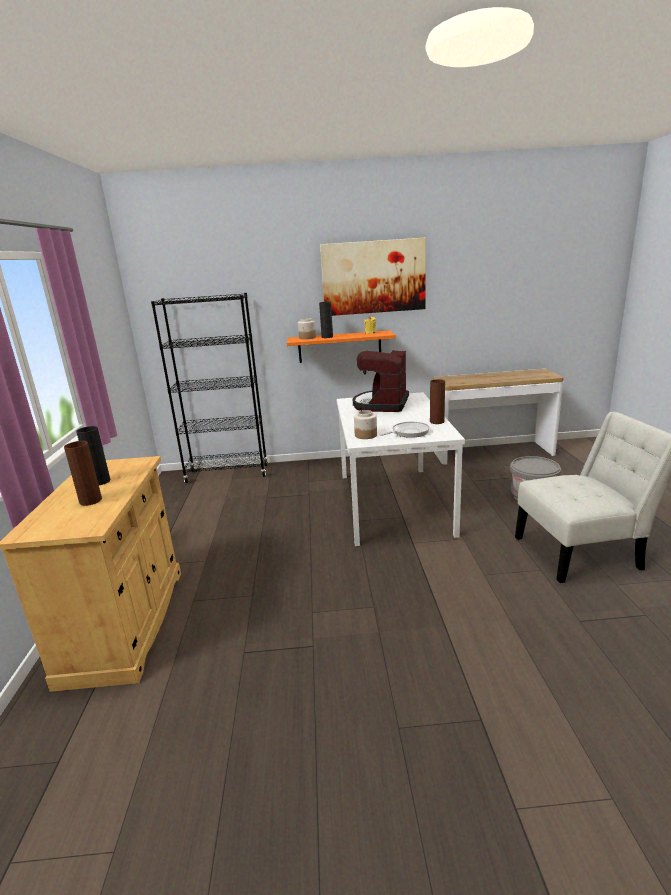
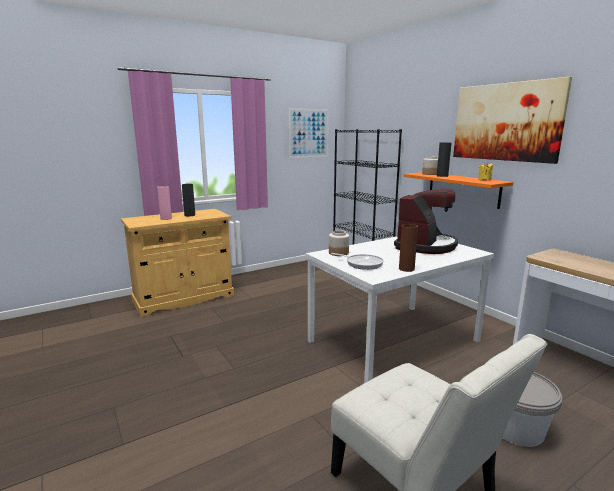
camera: 60 degrees right, 5 degrees down
brown vase [64,441,102,506] -> pink vase [157,186,172,220]
coffee machine [353,350,409,412] -> coffee machine turned 135 degrees clockwise [394,189,458,254]
none -> picture [288,108,329,158]

